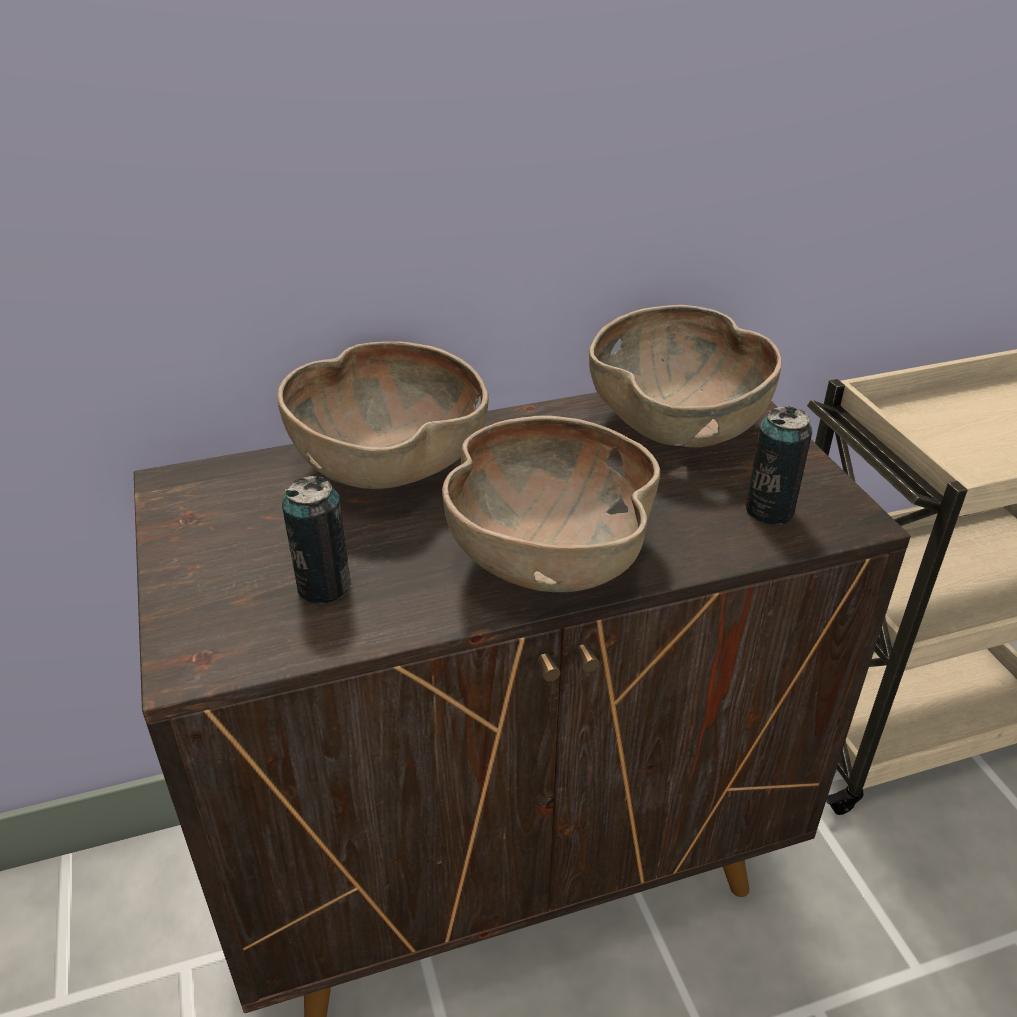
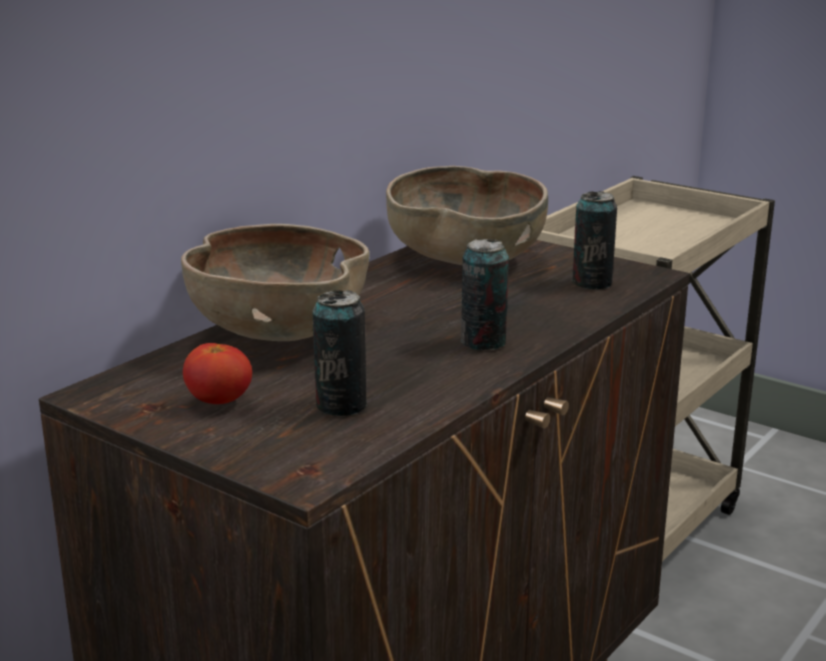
camera: 35 degrees left, 15 degrees down
brown bowl [442,416,660,592] -> can [461,239,509,350]
none -> tomato [183,343,252,404]

